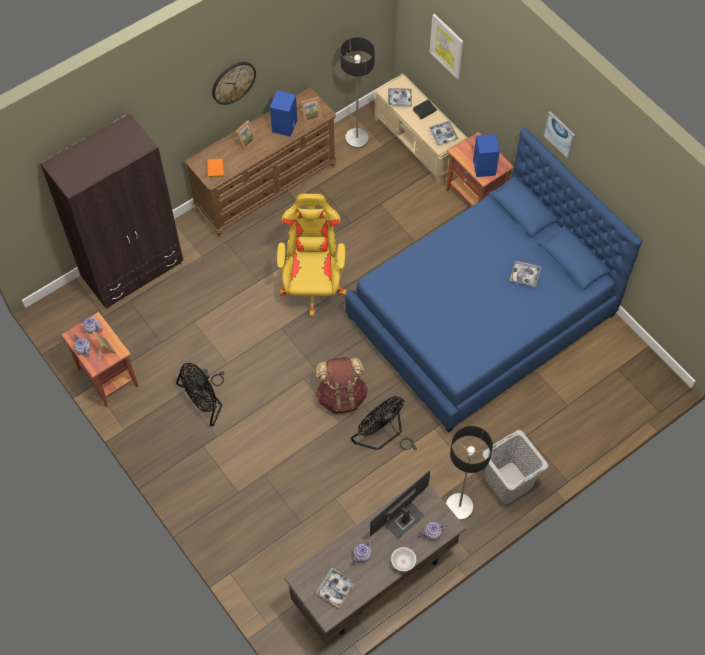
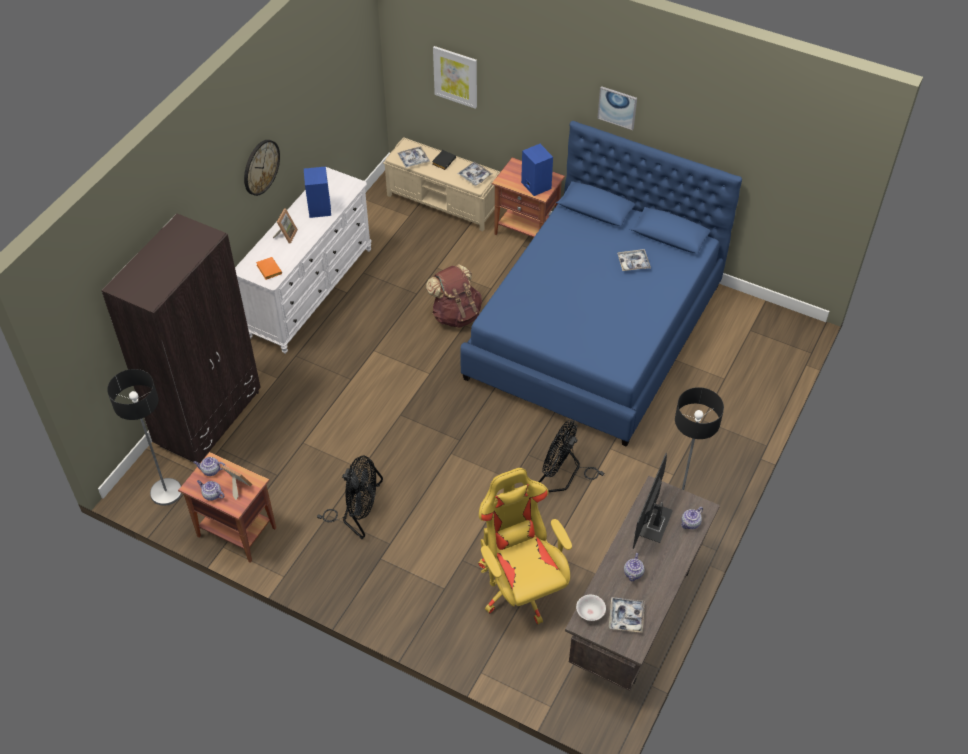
camera: 25 degrees left, 10 degrees down
black fan [176,363,225,427] -> black fan turned 105 degrees counterclockwise [317,455,383,539]
brown dresser [184,87,336,237] -> white dresser [235,167,372,354]
yellow office chair [277,194,347,316] -> yellow office chair moved to [478,468,572,624]
picture frame [300,97,322,124] -> none
brown backpack [315,357,368,414] -> brown backpack moved to [426,264,482,328]
floor lamp [340,37,375,148] -> floor lamp moved to [107,369,182,506]
white bowl [391,547,416,571] -> white bowl moved to [576,595,606,621]
grey laundry basket [482,430,548,504] -> none

